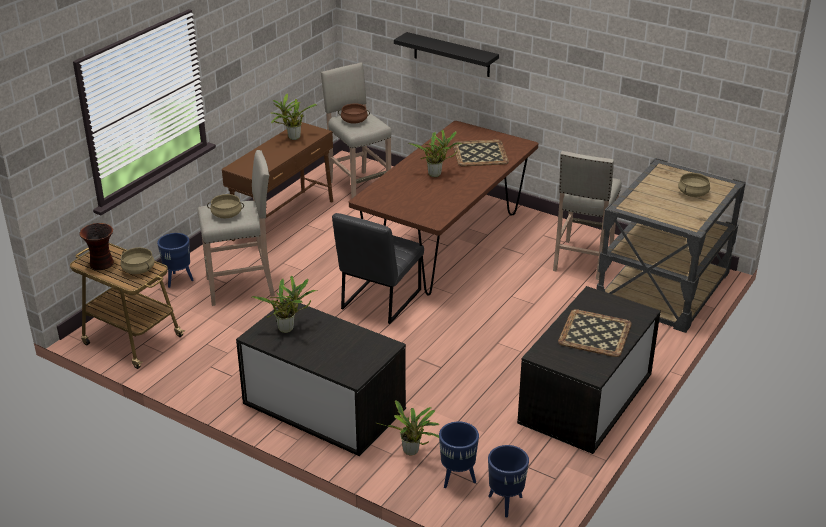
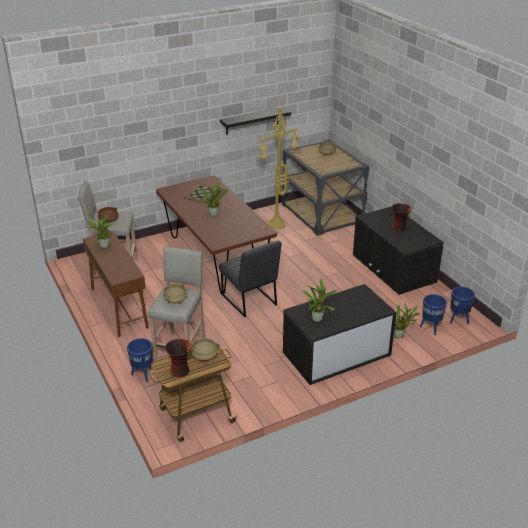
camera: 60 degrees left, 0 degrees up
black shelf [394,32,499,77] -> black shelf moved to [220,107,291,135]
beige stool [553,151,622,280] -> yellow floor lamp [259,107,299,229]
tray [558,309,632,357] -> vase [392,203,412,232]

